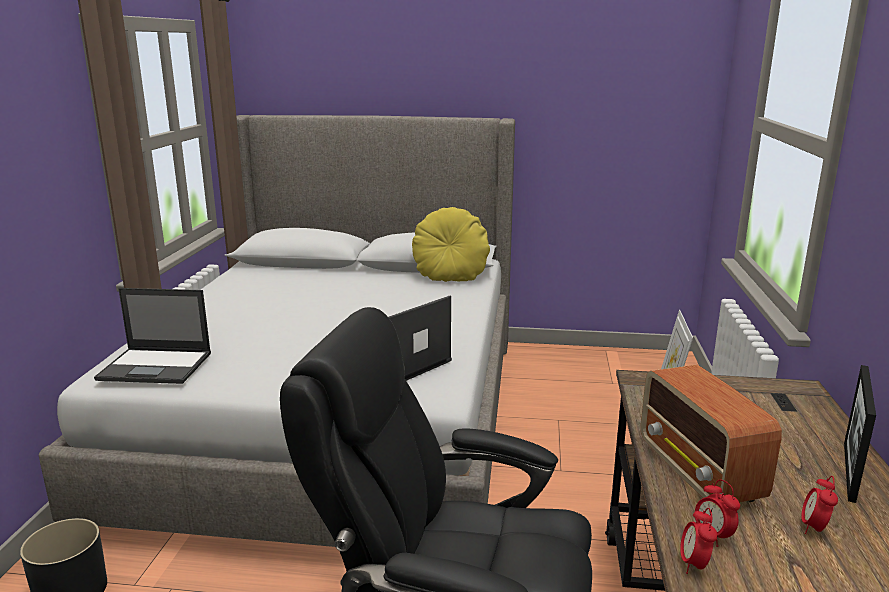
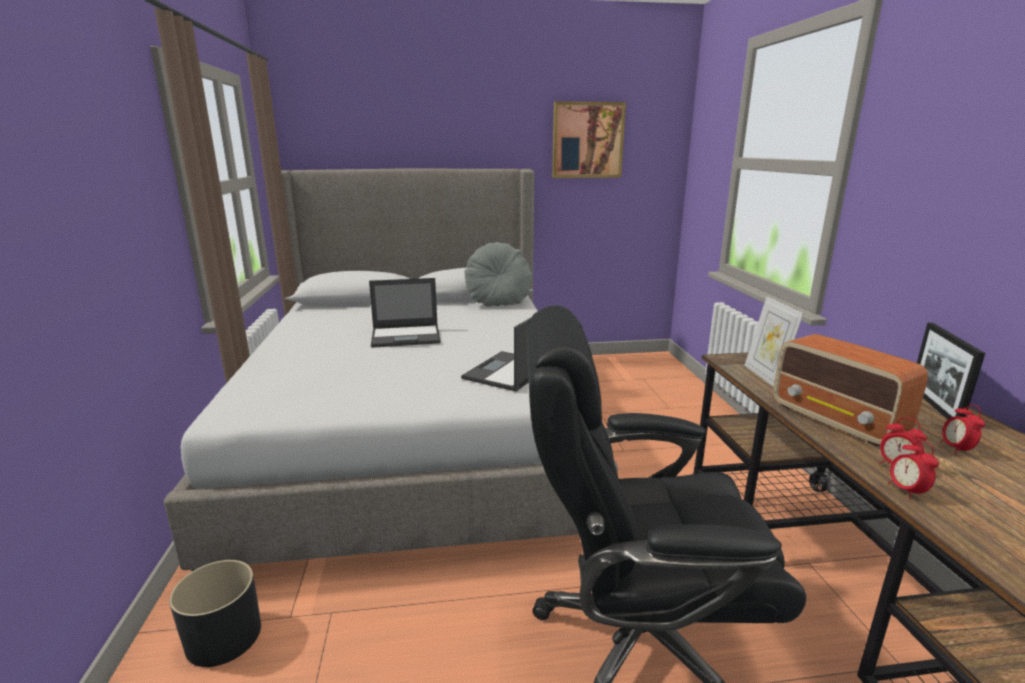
camera: 15 degrees left, 0 degrees up
laptop [94,288,211,384] -> laptop moved to [369,278,441,348]
yellow pillow [412,207,490,282] -> grey pillow [465,242,533,306]
none -> picture [552,101,626,178]

